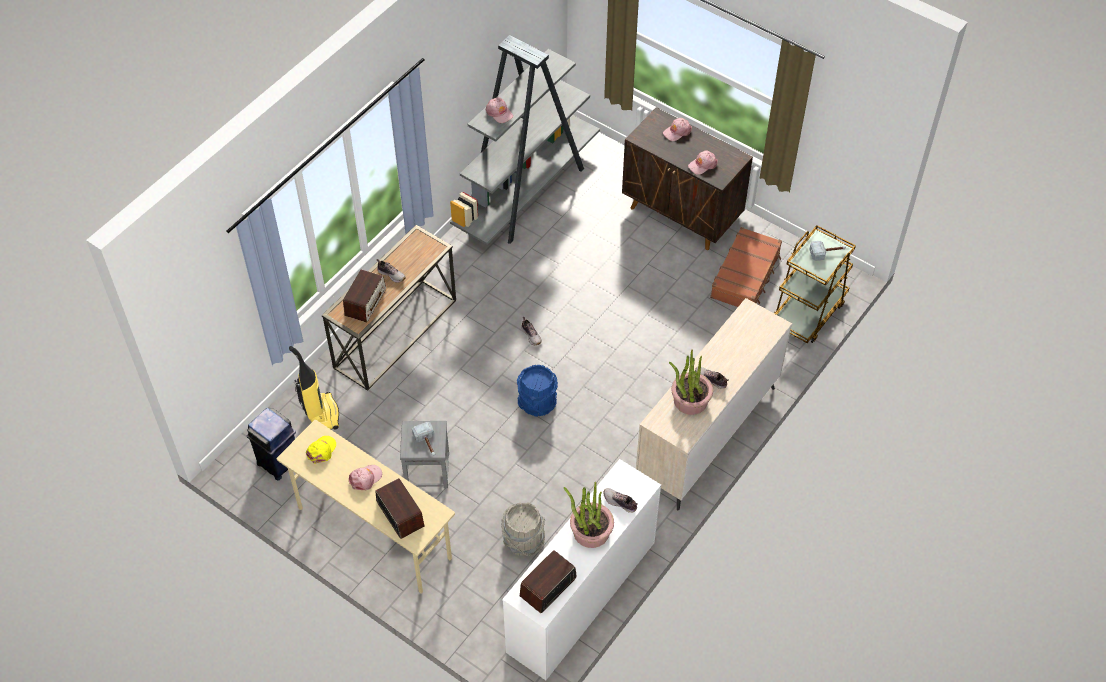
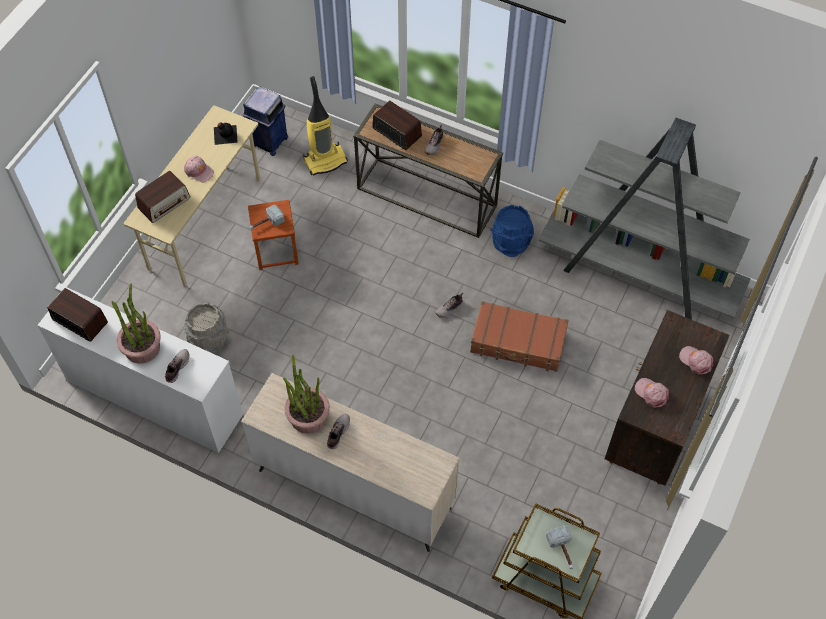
camera: 80 degrees right, 5 degrees up
yellow cap [306,436,336,464] -> black bottle [214,123,238,145]
radio [343,269,386,322] -> radio turned 150 degrees counterclockwise [372,100,422,150]
grey stool [400,421,449,488] -> brown stool [248,200,299,270]
pink cap [486,98,513,123] -> none
blue bucket [517,365,558,417] -> blue bucket moved to [490,205,534,257]
brown suitcase [710,227,782,307] -> brown suitcase moved to [470,301,569,372]

